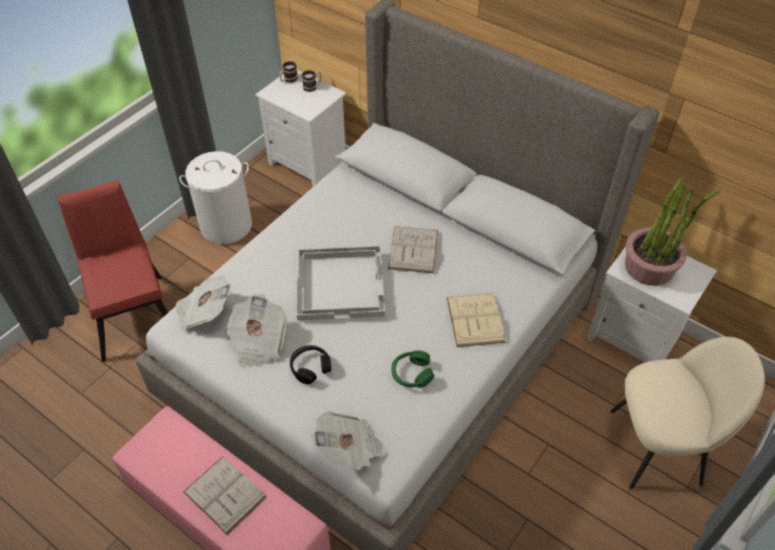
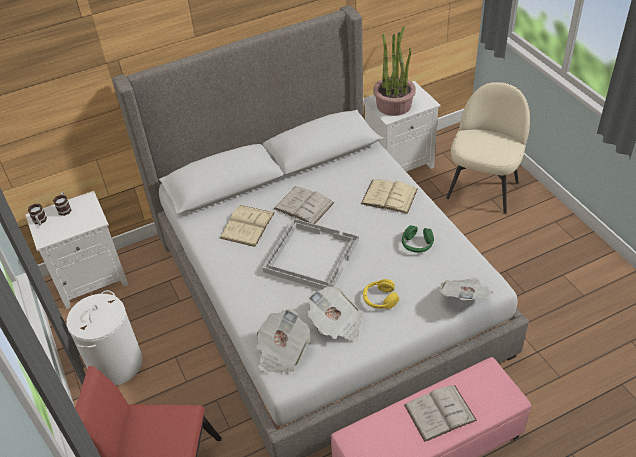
camera: 60 degrees left, 5 degrees down
black headphones [290,345,331,384] -> yellow headphones [363,279,399,309]
none -> beige book [220,205,274,247]

